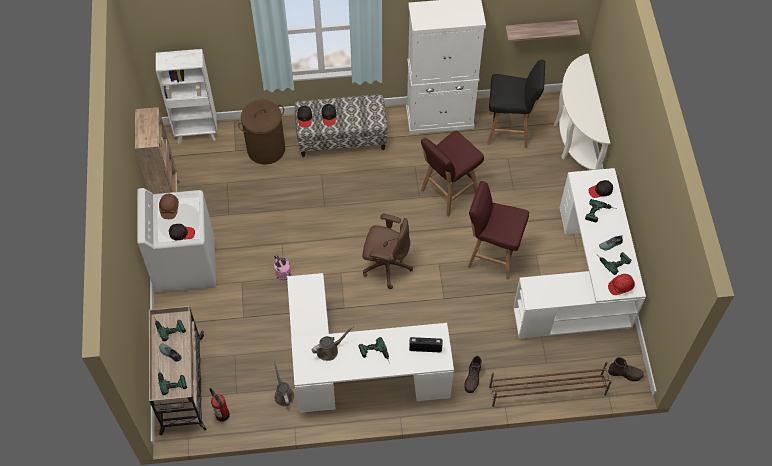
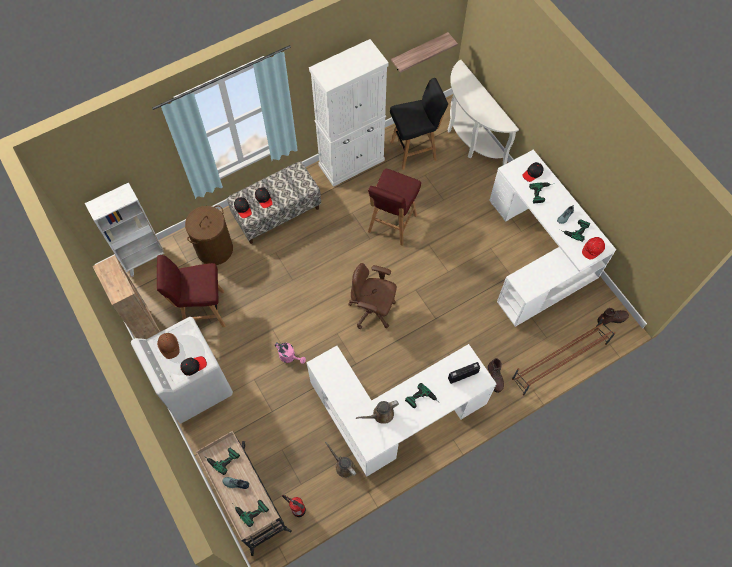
camera: 25 degrees left, 5 degrees up
brown watering can [312,326,354,361] -> brown watering can turned 150 degrees counterclockwise [356,400,399,424]
brown office chair [362,214,413,289] -> brown office chair turned 150 degrees counterclockwise [348,263,397,329]
red stool [468,181,529,280] -> red stool moved to [157,255,225,327]

